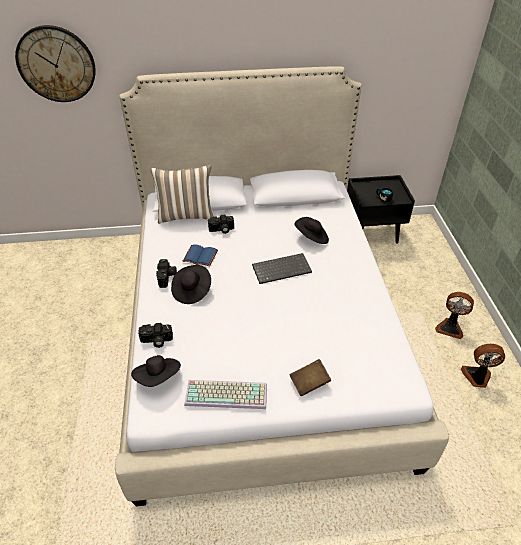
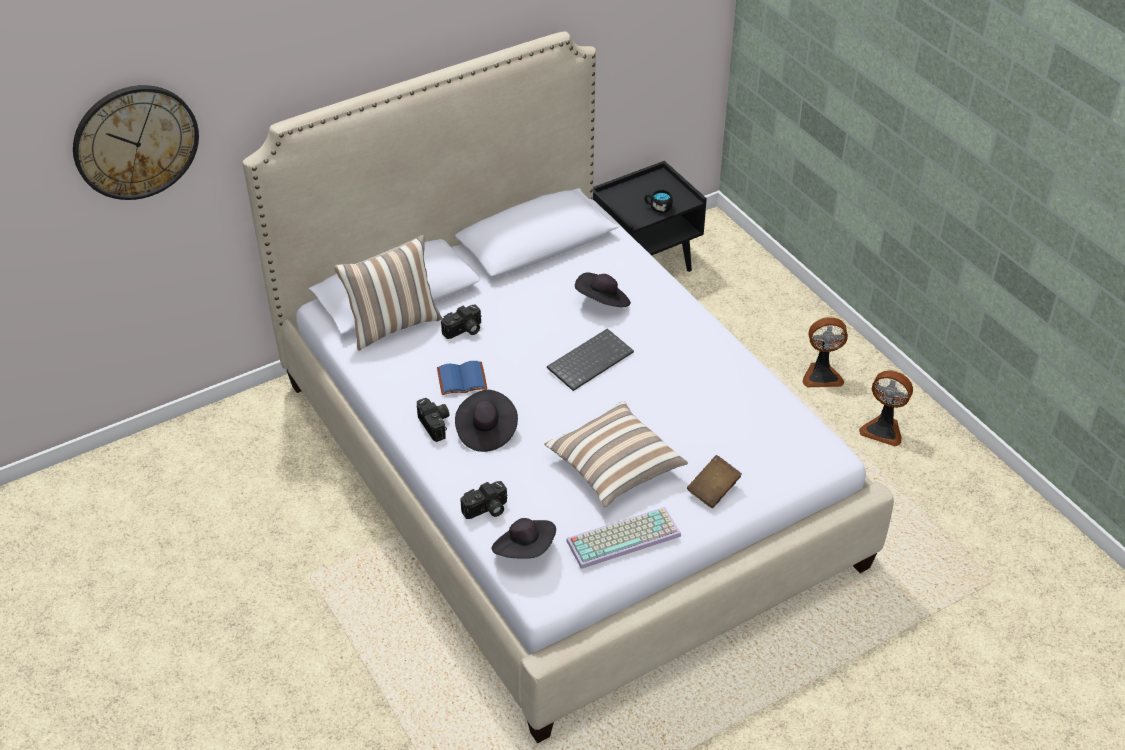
camera: 25 degrees left, 0 degrees up
fan [461,344,505,388] -> fan turned 135 degrees counterclockwise [859,370,913,447]
none -> pillow [545,401,688,507]

